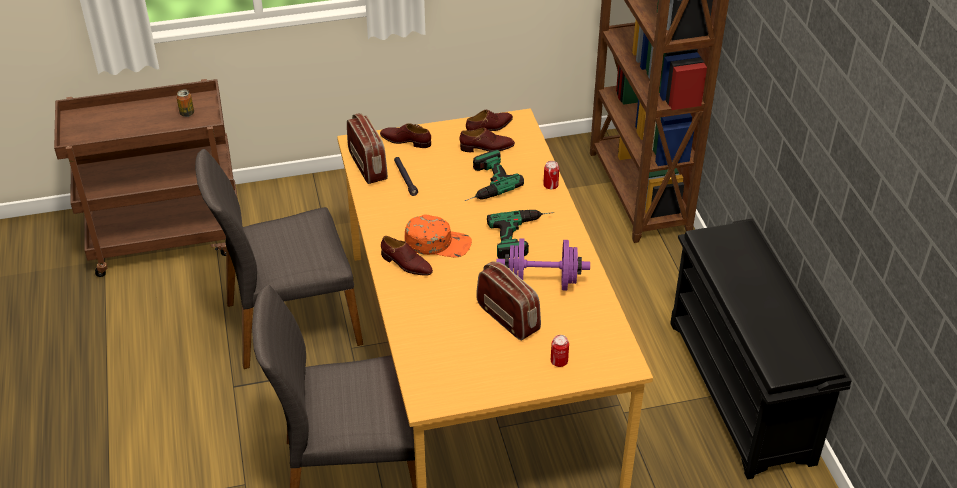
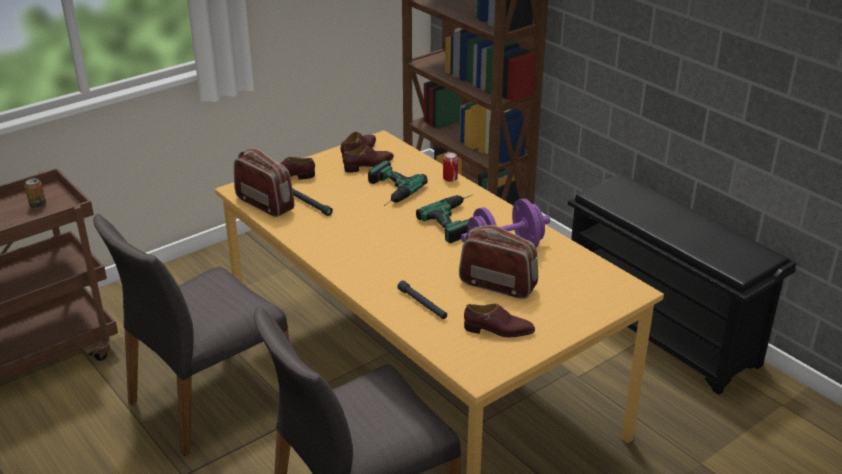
camera: 25 degrees left, 10 degrees down
brown shoe [381,236,433,276] -> brown shoe moved to [464,304,535,337]
orange cap [404,215,472,257] -> none
can [551,335,569,367] -> none
none -> black flashlight [397,280,447,319]

